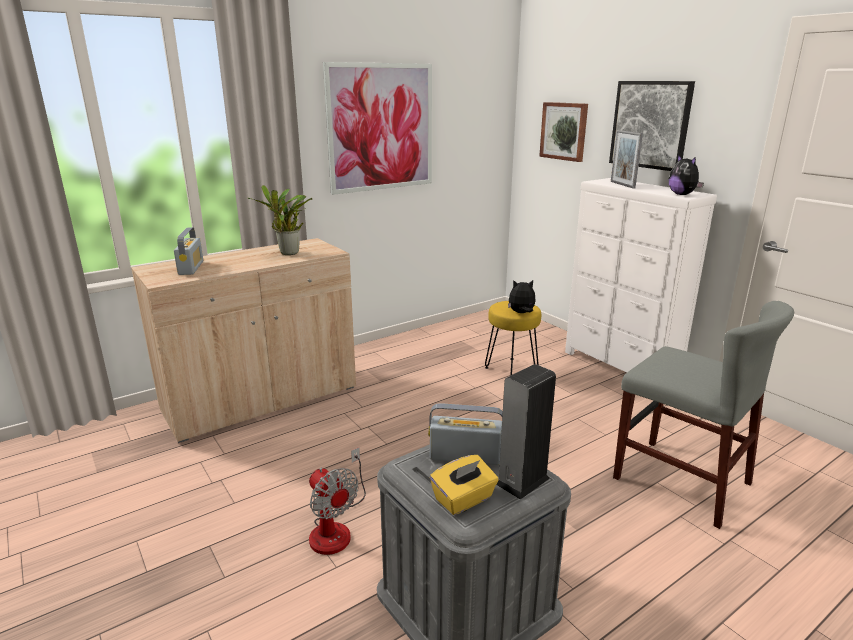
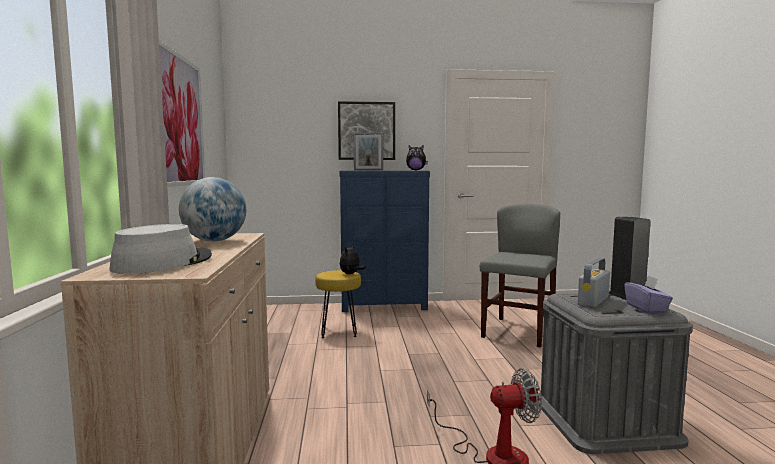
camera: 60 degrees left, 15 degrees down
radio [174,227,203,275] -> grey hat [109,224,212,274]
potted plant [248,185,313,255] -> globe [179,177,246,242]
yellow tissue box [430,455,499,515] -> purple tissue box [624,275,673,313]
picture [539,102,588,162] -> none
white dresser [565,178,717,373] -> blue dresser [340,171,430,312]
grey chair [613,301,794,529] -> grey chair turned 45 degrees counterclockwise [480,204,560,348]

